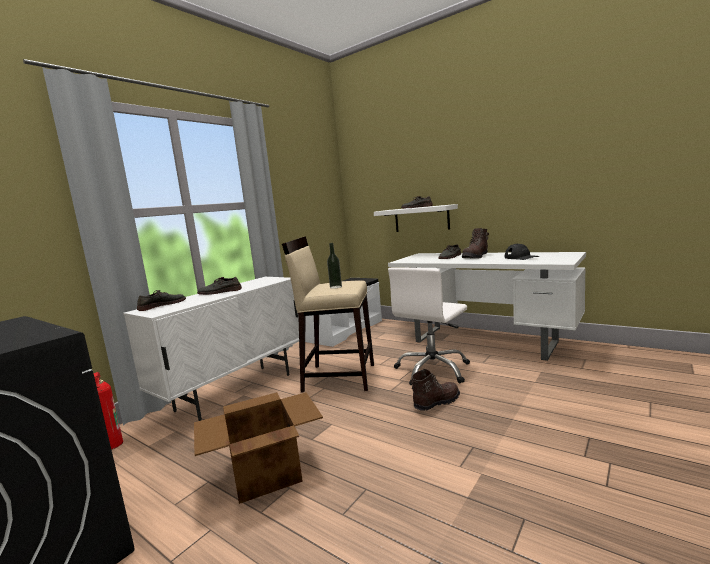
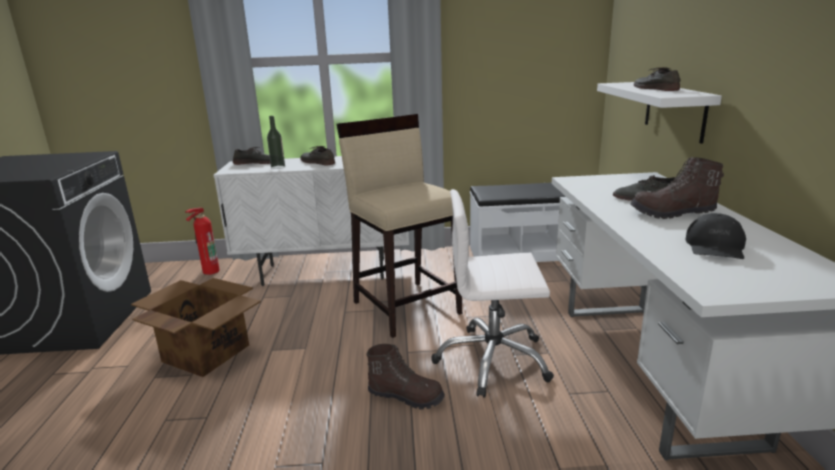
camera: 50 degrees right, 10 degrees up
bottle [327,243,342,289] -> bottle moved to [267,116,285,169]

